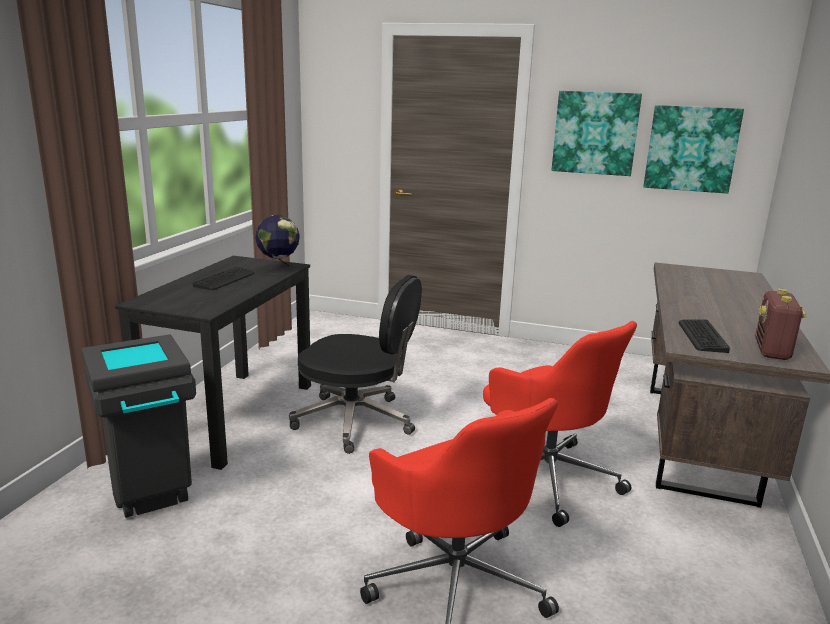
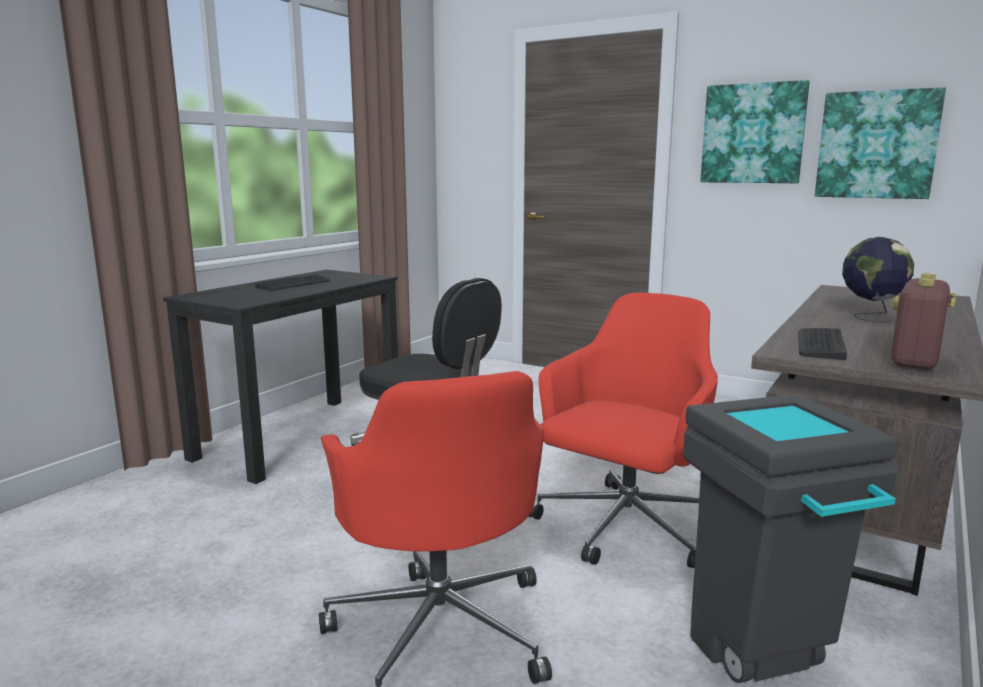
camera: 15 degrees right, 5 degrees down
grey trash can [82,334,196,518] -> grey trash can moved to [683,394,898,683]
globe [255,215,300,274] -> globe moved to [842,237,914,322]
red office chair [483,321,637,527] -> red office chair turned 120 degrees counterclockwise [528,293,718,568]

